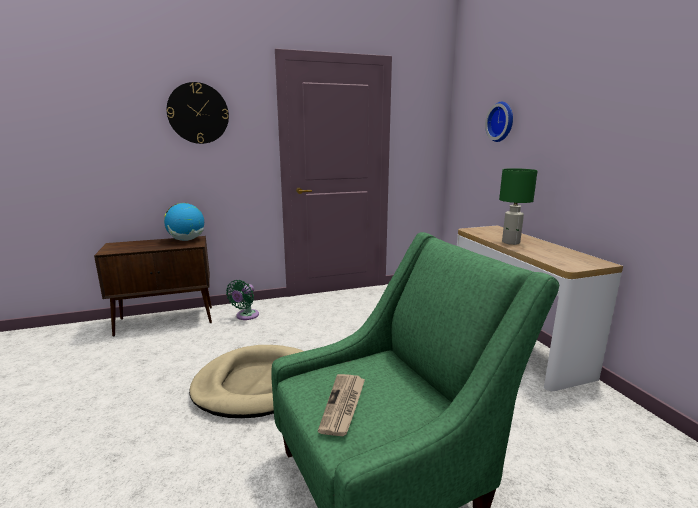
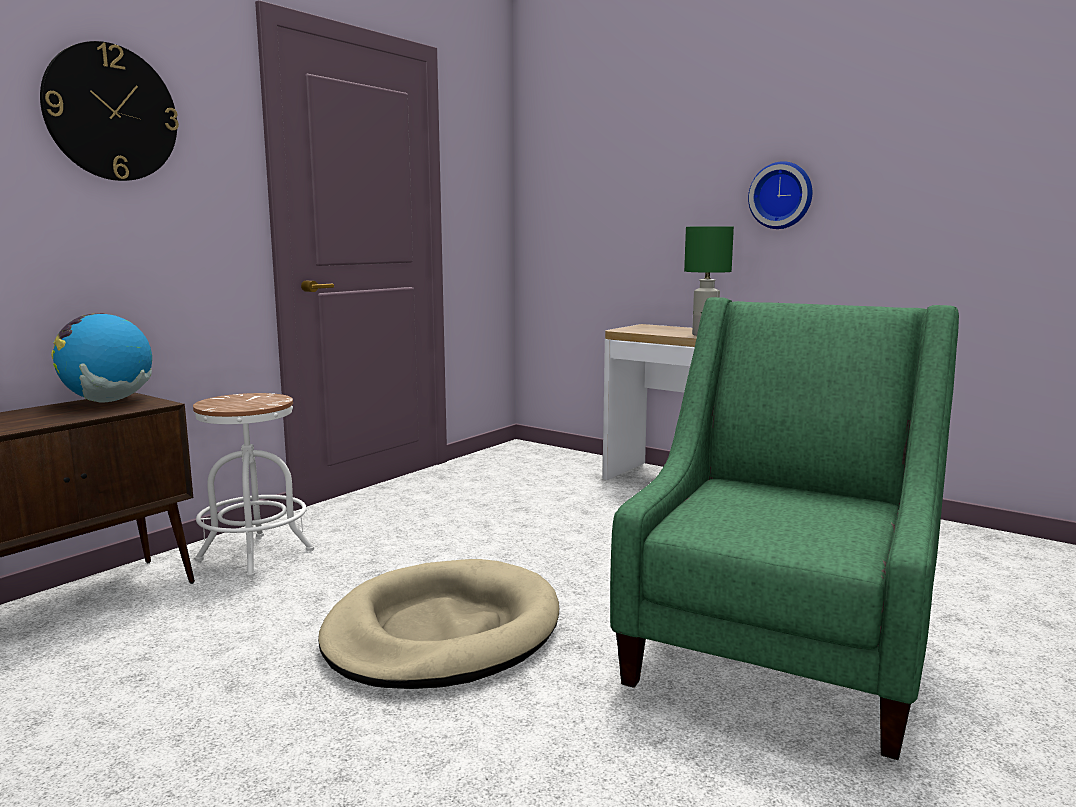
camera: 35 degrees left, 5 degrees down
green fan [226,280,259,320] -> white stool [193,393,314,578]
newspaper [318,374,365,436] -> none
wall clock [485,102,513,142] -> wall clock moved to [748,161,812,229]

